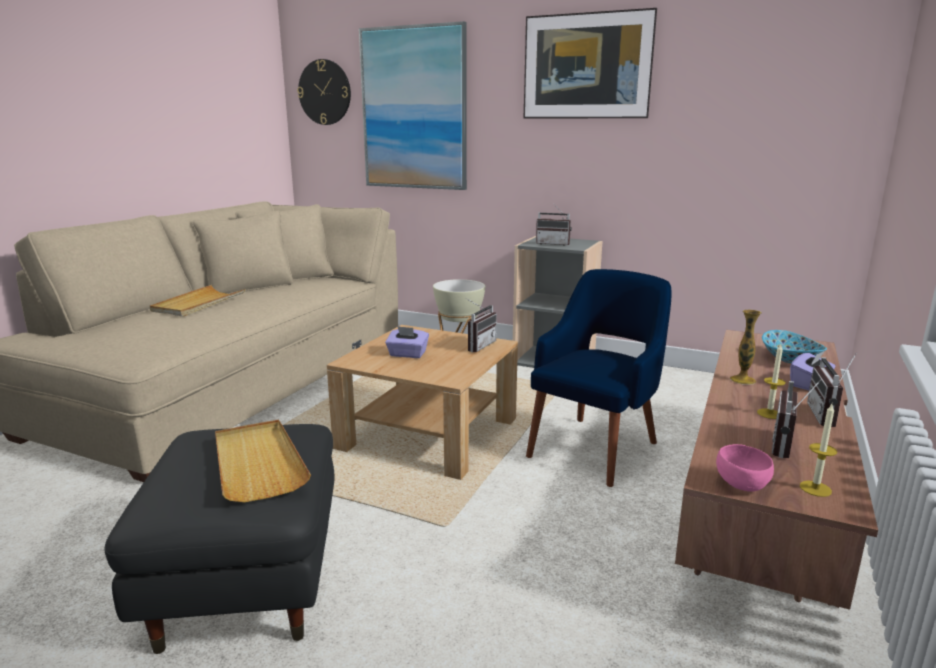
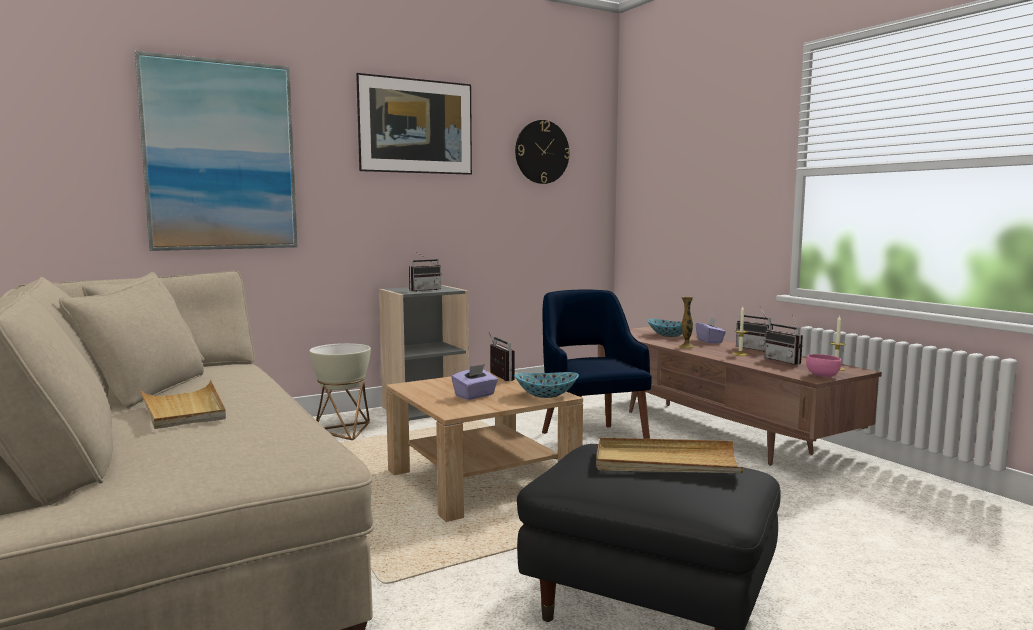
camera: 55 degrees left, 10 degrees down
wall clock [297,59,351,125] -> wall clock moved to [515,120,570,184]
none -> bowl [514,372,579,398]

